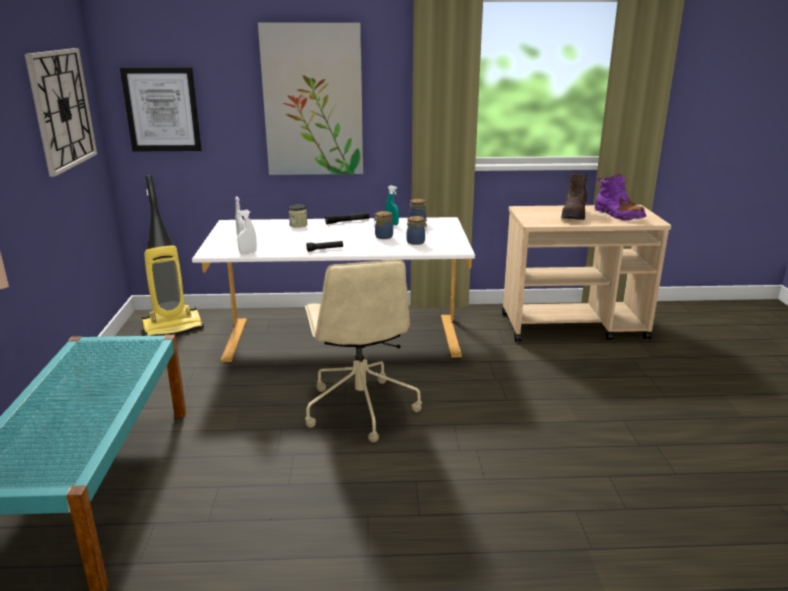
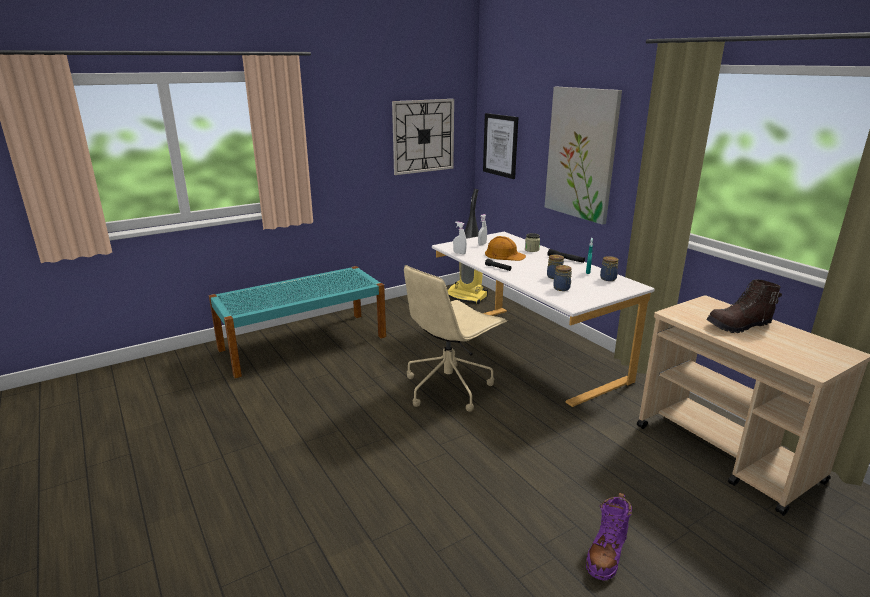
camera: 60 degrees right, 0 degrees up
purple boot [595,174,646,220] -> purple boot moved to [586,493,632,581]
none -> orange hard hat [485,236,526,261]

